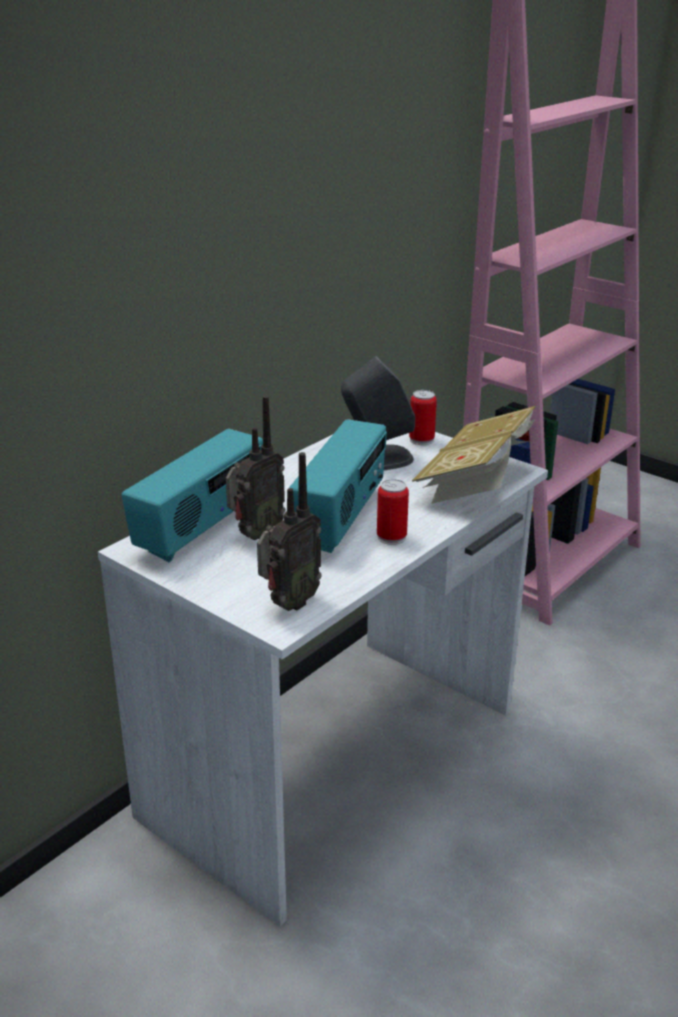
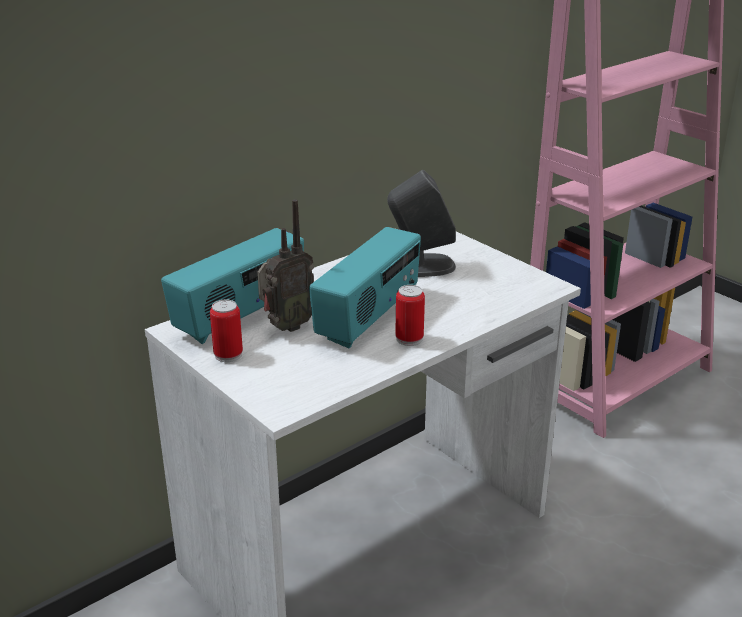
camera: 10 degrees right, 0 degrees up
radio [257,452,322,611] -> none
can [409,390,437,445] -> can moved to [210,300,243,362]
book [412,406,537,504] -> none

